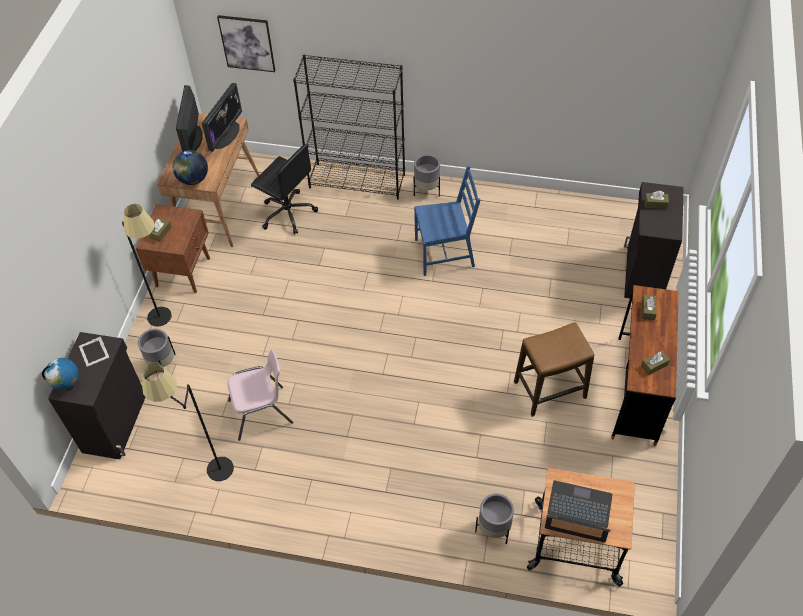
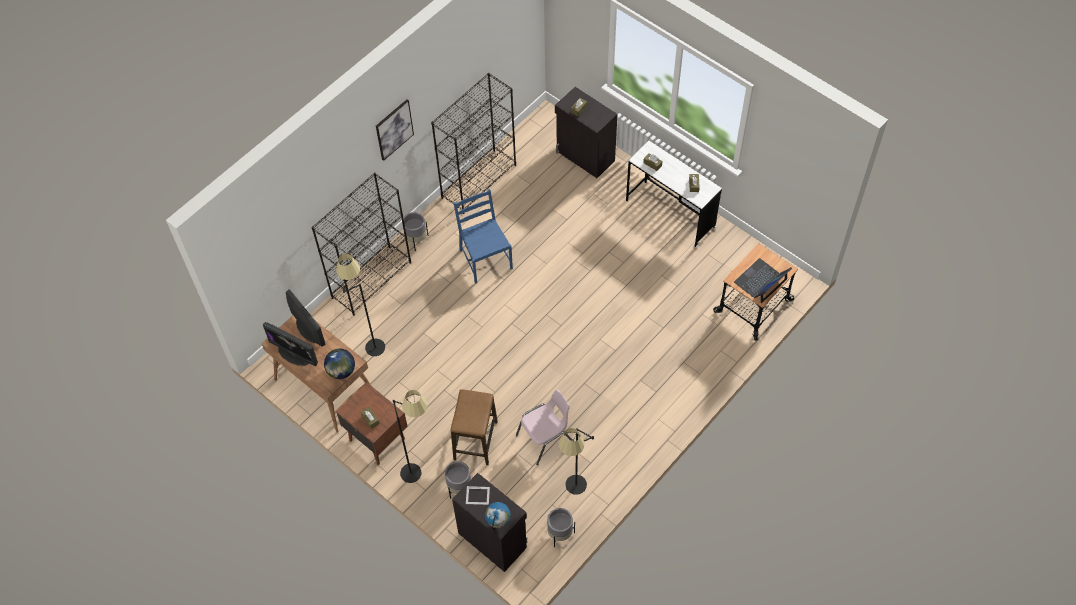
camera: 60 degrees left, 5 degrees up
picture [217,15,276,72] -> picture moved to [376,99,414,161]
pink chair [227,349,293,441] -> pink chair turned 45 degrees clockwise [516,389,573,465]
black office chair [251,144,318,234] -> black floor lamp [336,253,385,356]
blue chair [414,165,481,276] -> blue chair turned 45 degrees counterclockwise [453,189,513,284]
grey planter [475,494,514,544] -> grey planter moved to [547,508,575,547]
stool [514,322,594,417] -> stool moved to [451,389,498,465]
brown desk [611,285,679,446] -> white desk [626,141,722,248]
none -> black bookcase [431,73,516,214]

